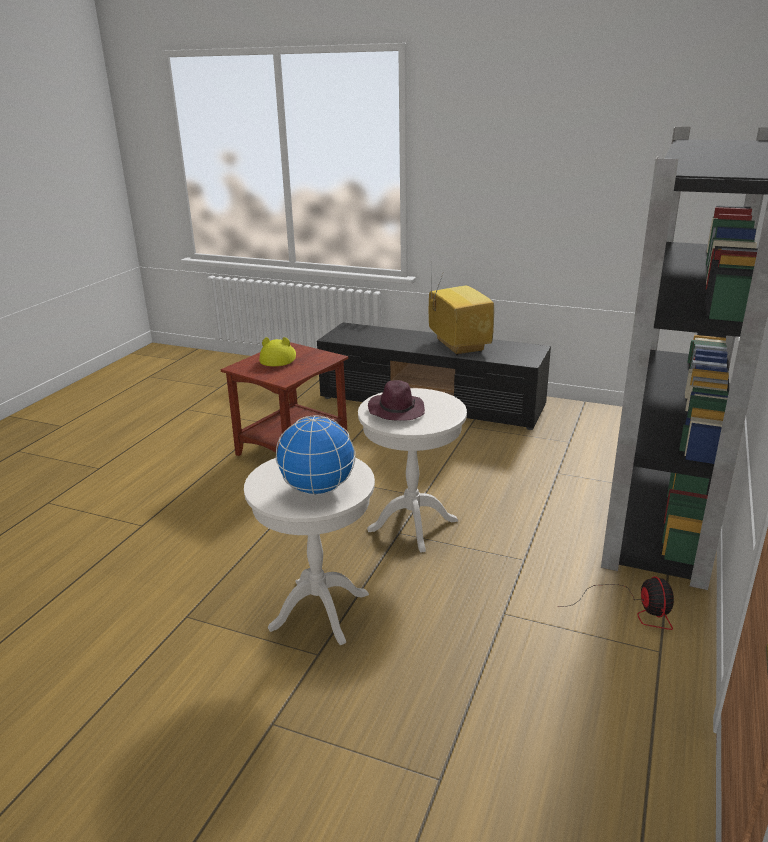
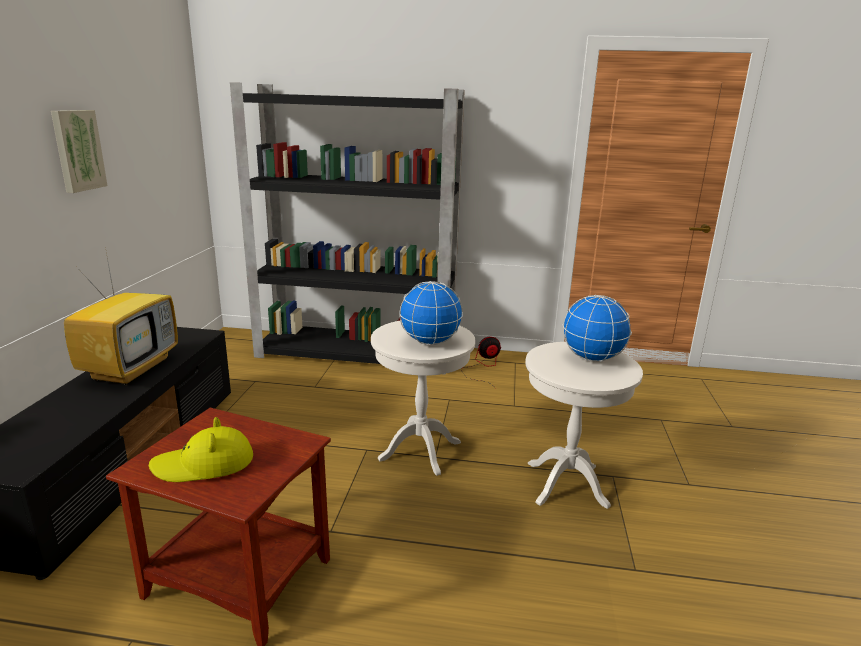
camera: 105 degrees left, 5 degrees down
purple hat [368,380,425,420] -> globe [399,281,463,345]
television [429,274,494,356] -> television turned 135 degrees clockwise [64,252,178,385]
none -> picture [51,110,107,193]

